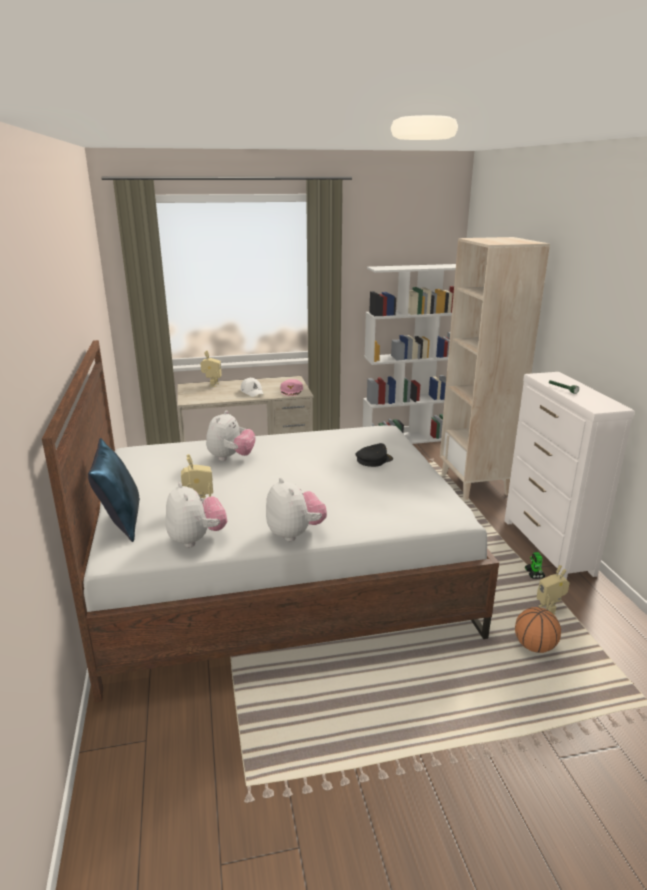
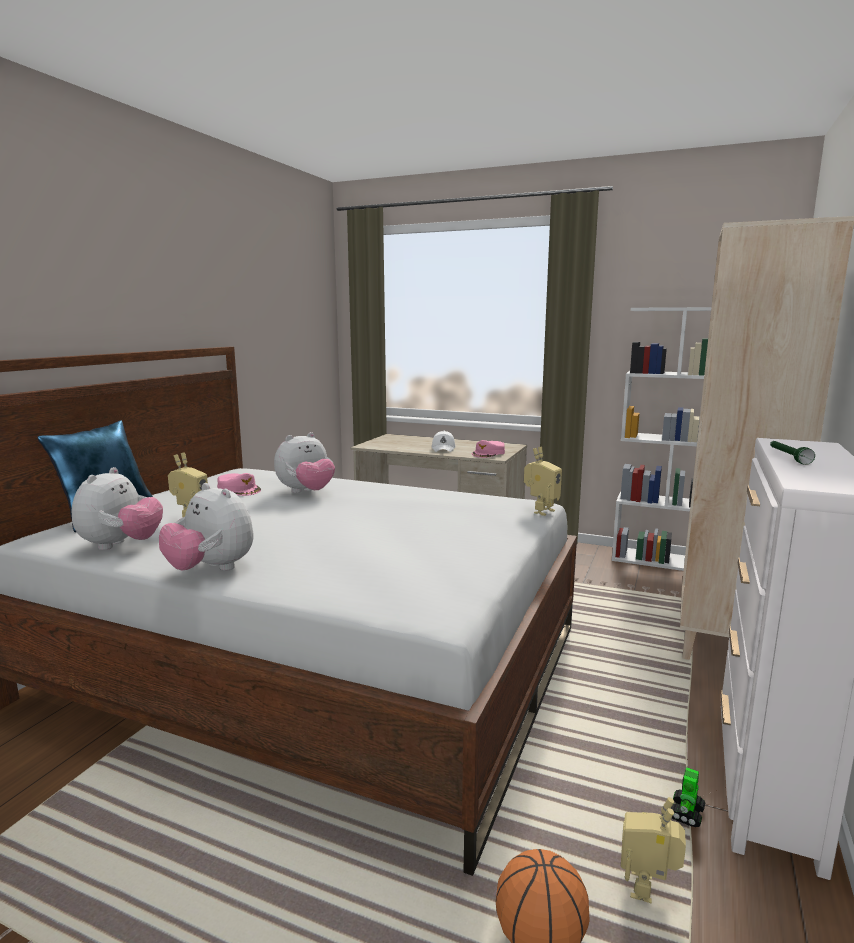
camera: 35 degrees right, 10 degrees down
toy robot [200,350,222,387] -> toy robot moved to [524,447,562,516]
plush toy [266,478,327,542] -> plush toy turned 120 degrees clockwise [159,483,254,571]
black cap [356,443,393,467] -> none
none -> pink cap [217,473,261,496]

